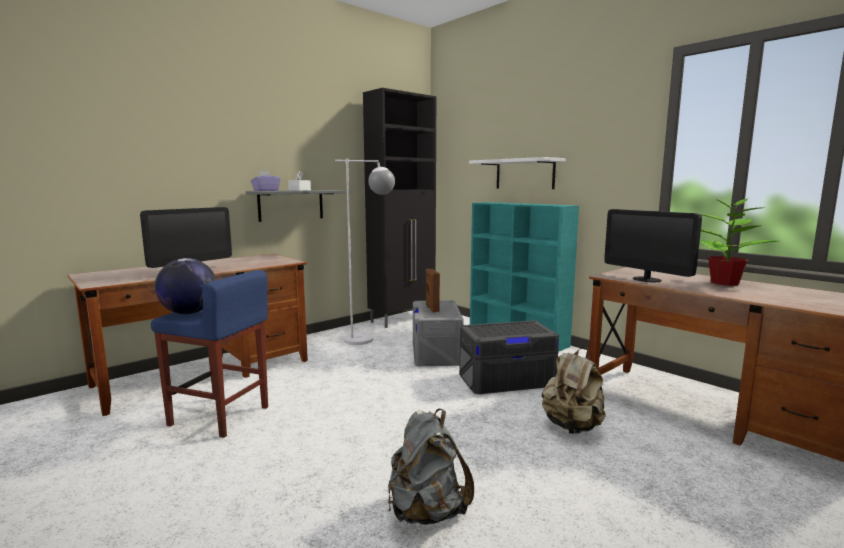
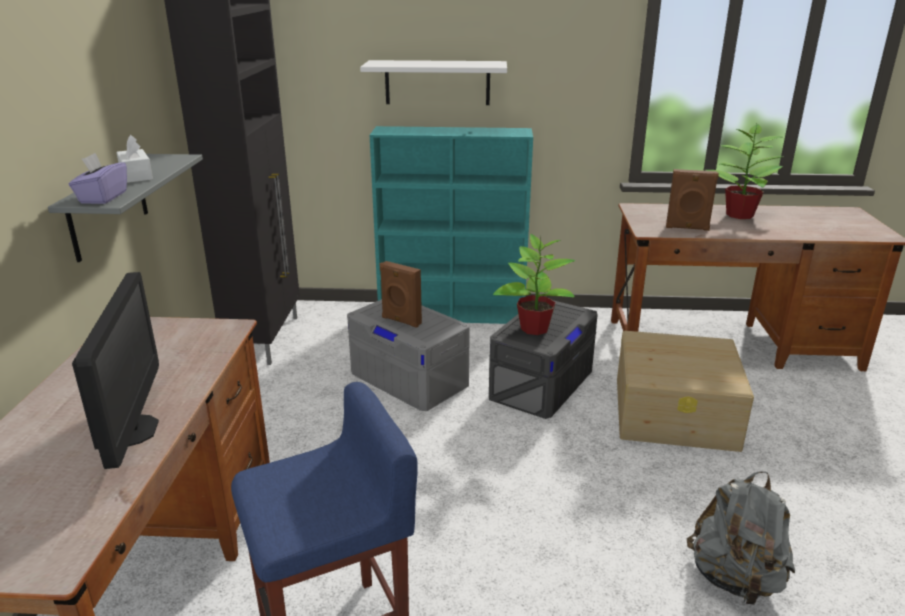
camera: 45 degrees left, 15 degrees up
globe [155,258,216,314] -> none
white floor lamp [335,159,395,345] -> none
beige backpack [542,347,606,434] -> beige storage box [617,331,754,452]
monitor [604,209,702,283] -> brown speaker [666,169,719,231]
none -> potted plant [493,234,575,335]

